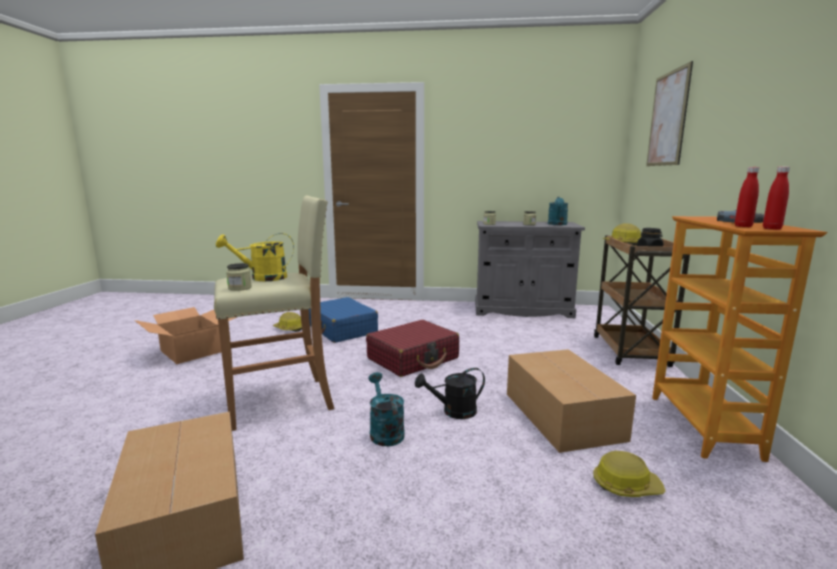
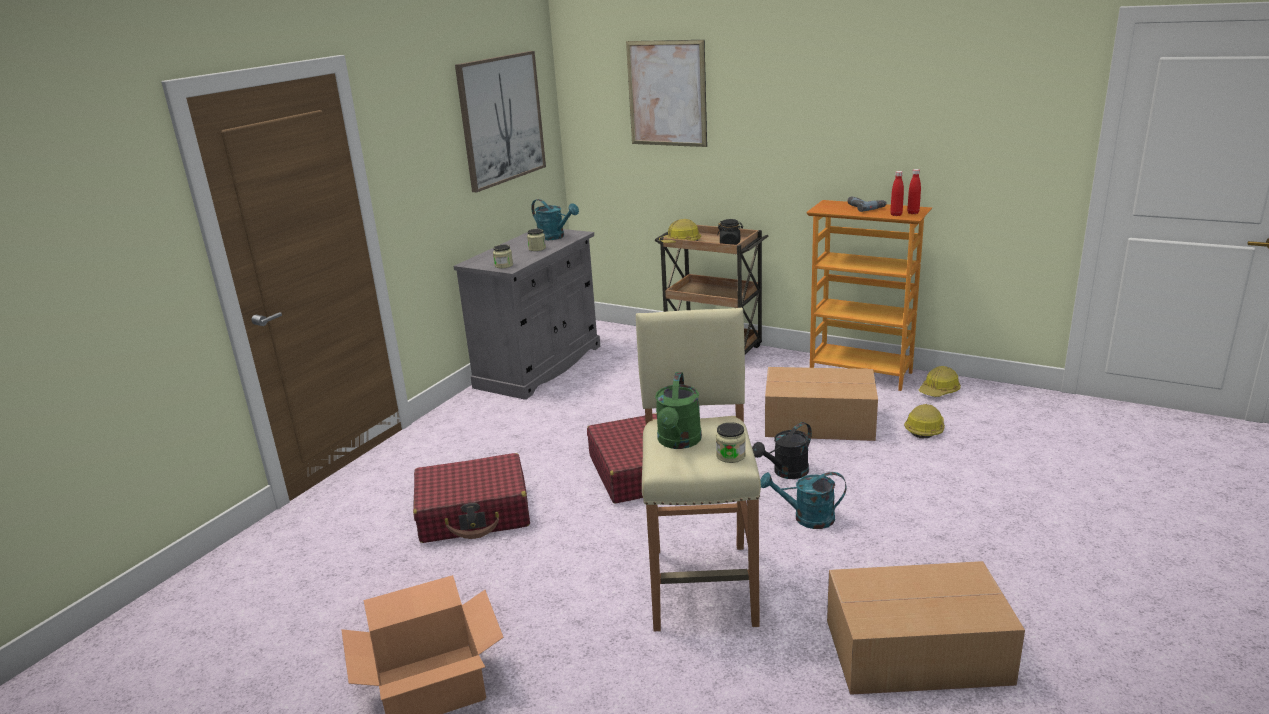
camera: 65 degrees left, 10 degrees up
yellow watering can [216,233,294,281] -> green watering can [655,372,702,449]
hard hat [273,312,302,332] -> hard hat moved to [919,366,961,397]
blue suitcase [309,297,378,343] -> red suitcase [413,453,530,543]
black watering can [415,368,485,419] -> black watering can turned 45 degrees clockwise [752,422,812,479]
none -> picture [455,51,546,192]

